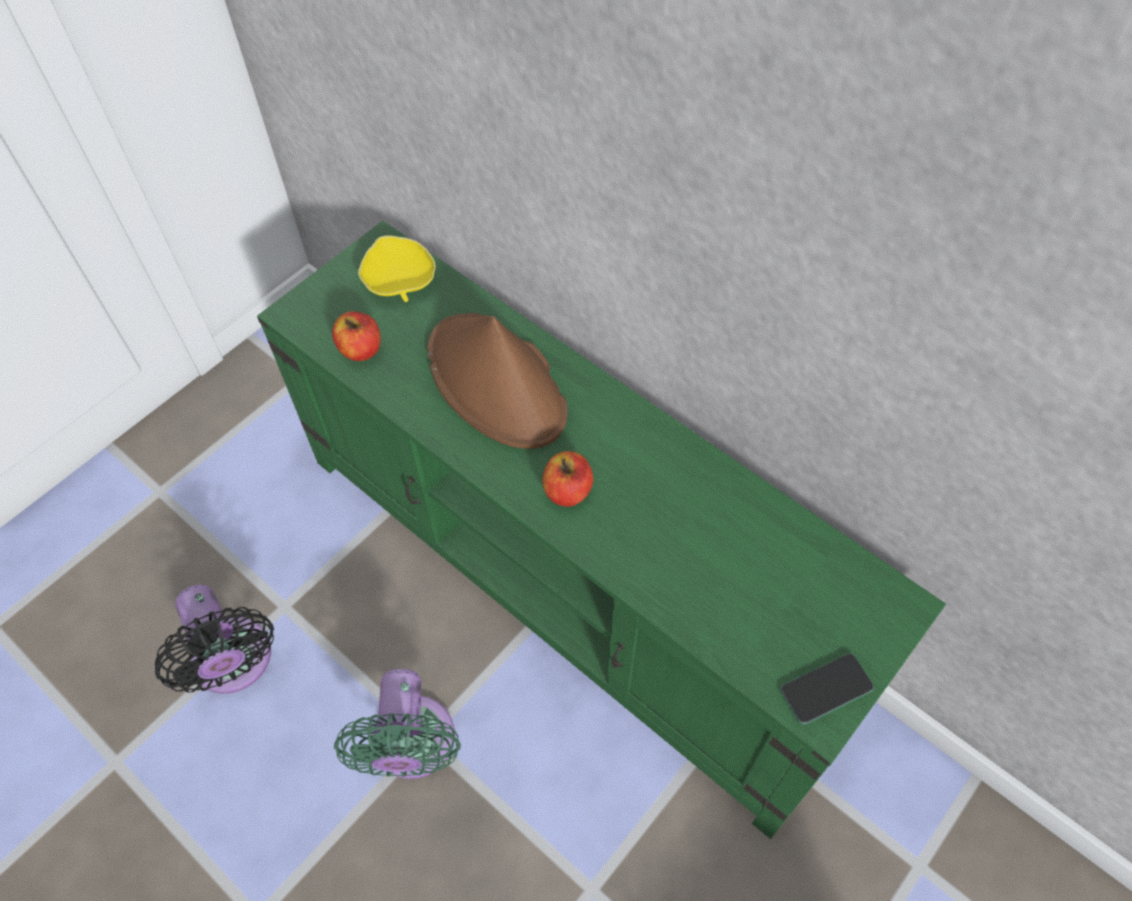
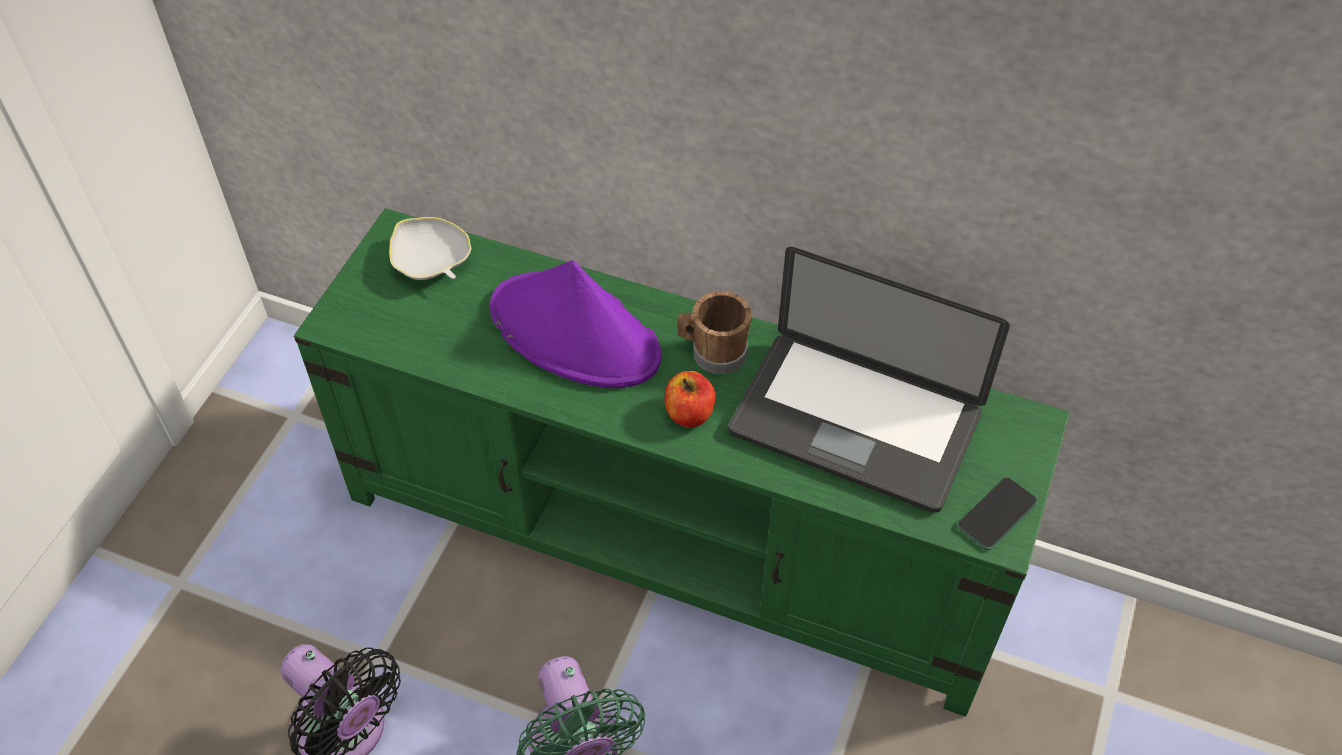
camera: 20 degrees left, 5 degrees down
apple [332,311,381,361] -> none
yellow bowl [358,235,436,302] -> white bowl [389,217,471,280]
brown hat [427,313,567,449] -> purple hat [490,260,661,388]
none -> brown mug [677,291,752,374]
none -> laptop [728,247,1010,513]

